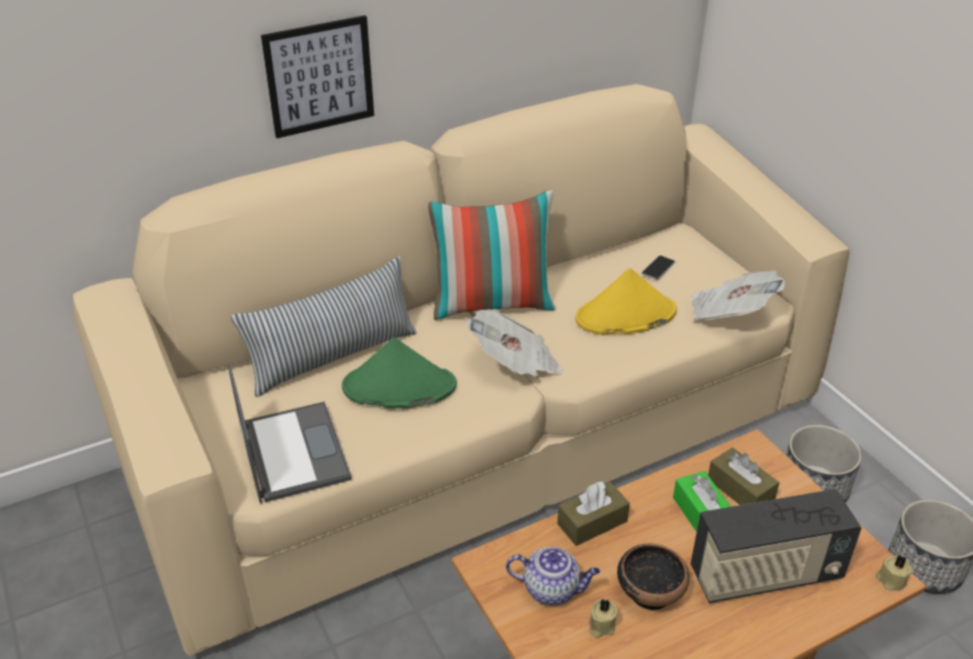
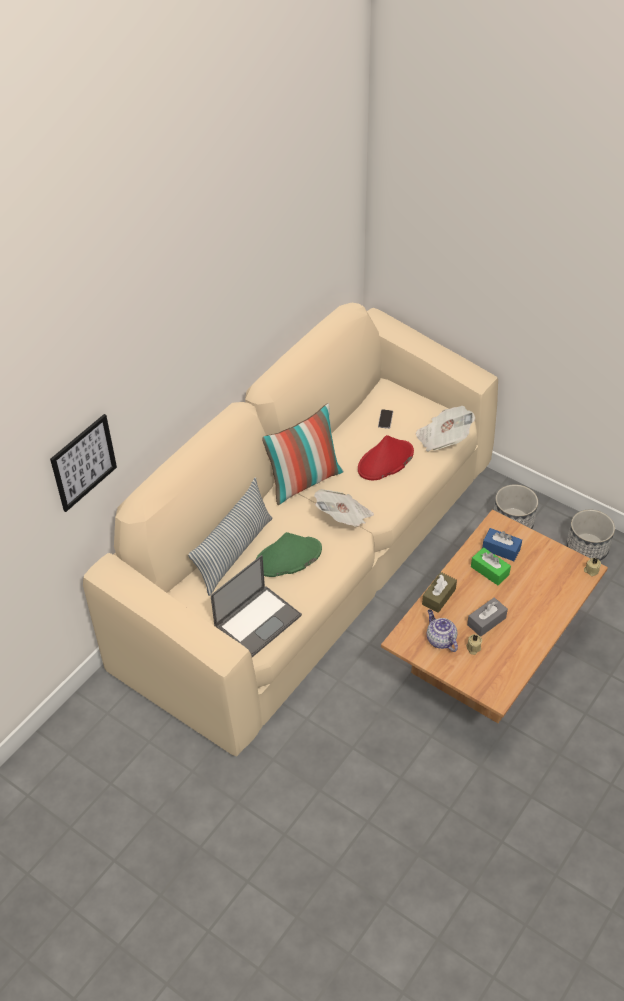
camera: 25 degrees left, 10 degrees up
laptop [227,363,352,504] -> laptop turned 90 degrees clockwise [210,555,302,657]
picture [261,15,374,138] -> picture moved to [50,414,117,512]
teapot [506,547,600,605] -> teapot turned 105 degrees counterclockwise [427,609,458,652]
yellow hat [575,268,677,335] -> red hat [358,435,414,480]
bowl [617,543,690,611] -> grey tissue box [467,597,508,637]
radio [691,489,862,603] -> none
brown tissue box [708,447,779,505] -> blue tissue box [482,528,522,561]

